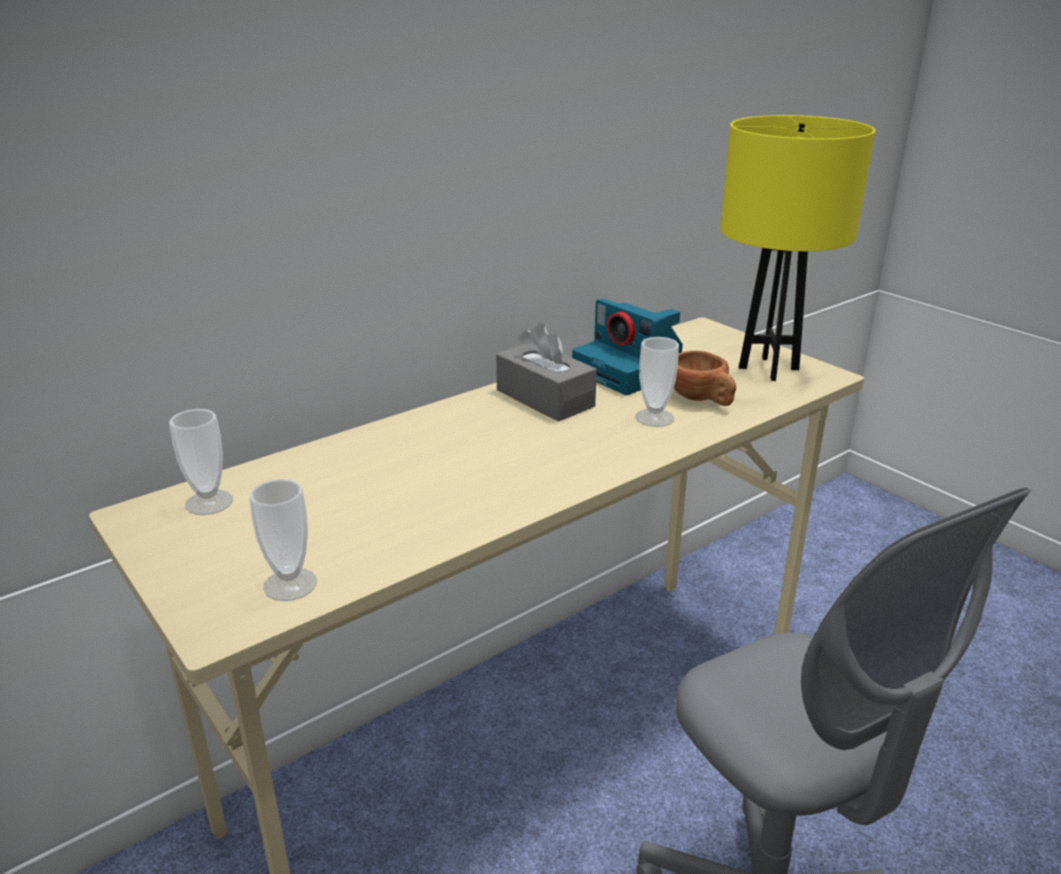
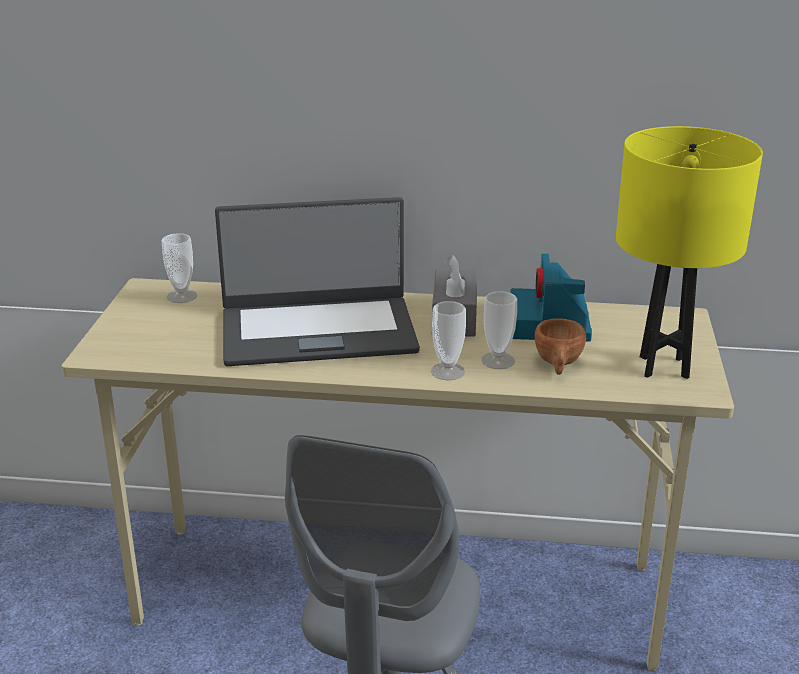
camera: 45 degrees right, 0 degrees up
cup [249,479,317,601] -> cup moved to [431,301,466,380]
none -> laptop [215,197,420,366]

